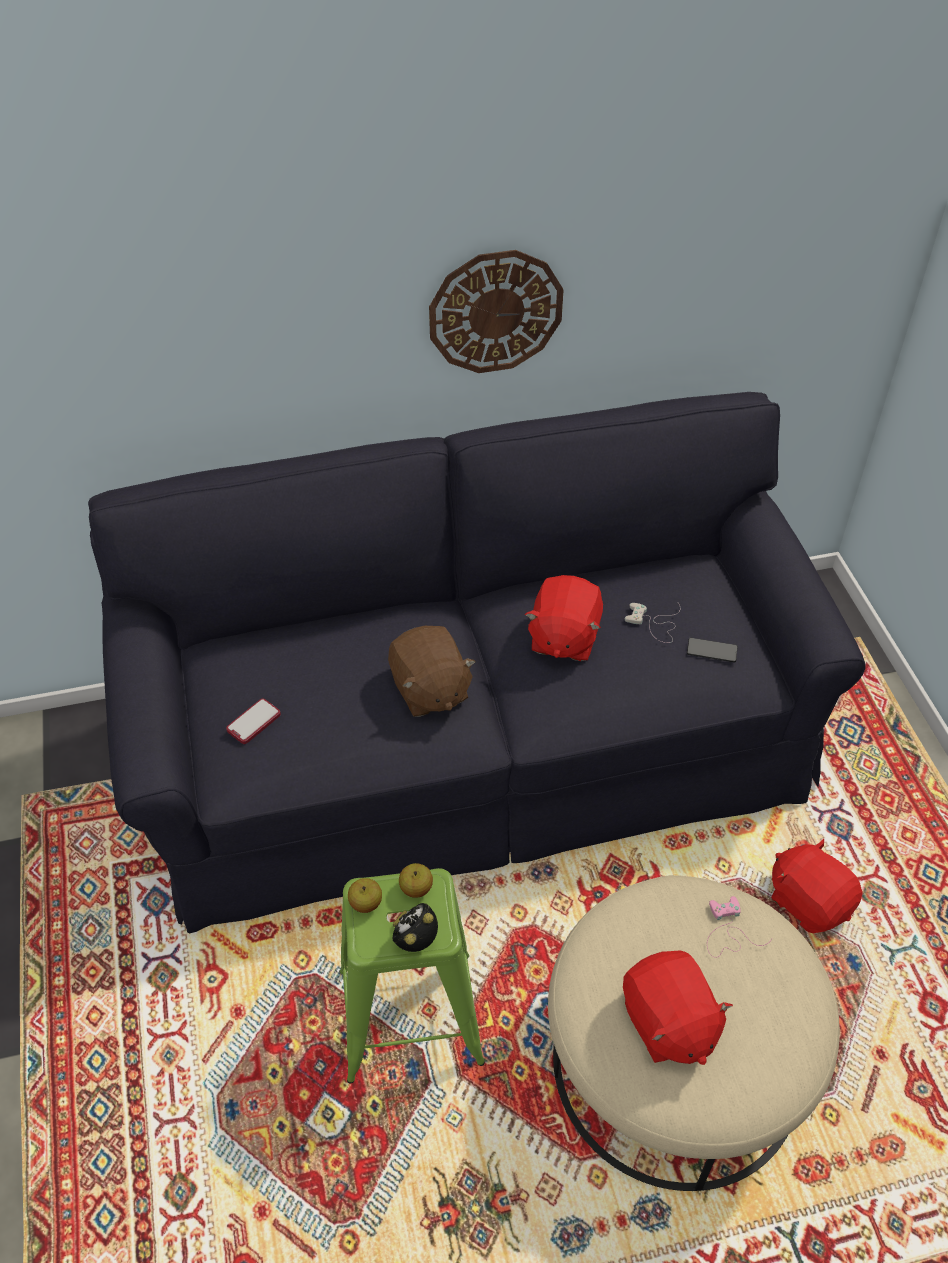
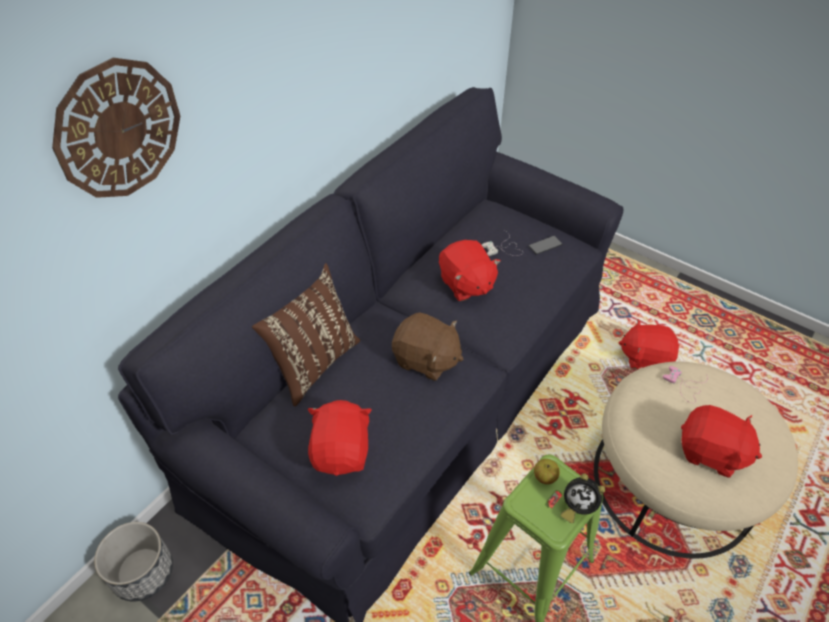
camera: 40 degrees left, 0 degrees up
phone [226,699,281,744] -> red plush toy [307,400,372,476]
apple [348,878,382,913] -> none
alarm clock [393,903,438,952] -> alarm clock turned 60 degrees counterclockwise [560,473,606,523]
wall clock [429,250,564,373] -> wall clock moved to [52,58,180,198]
none -> planter [94,522,173,602]
none -> brown pillow [252,263,361,406]

